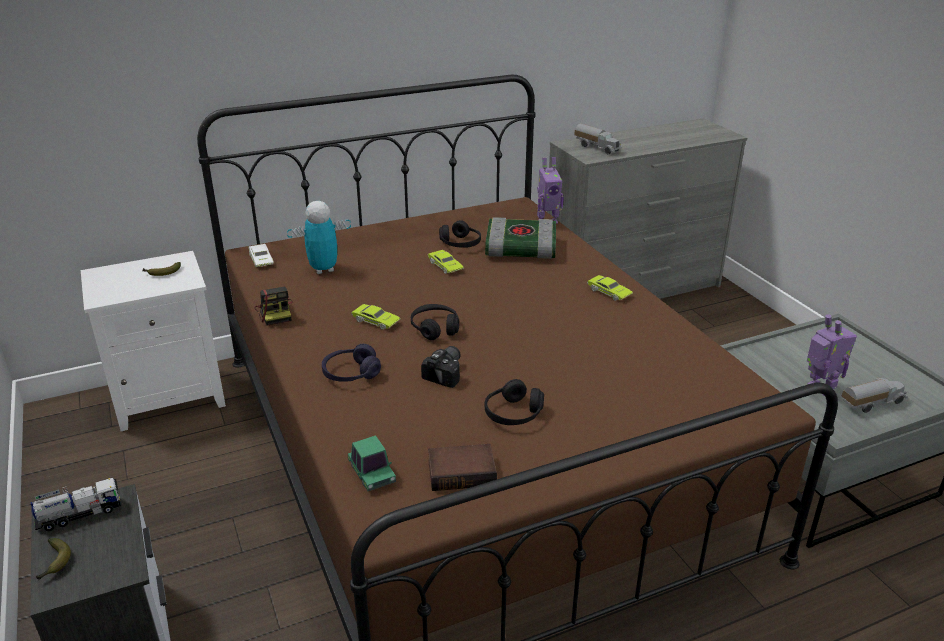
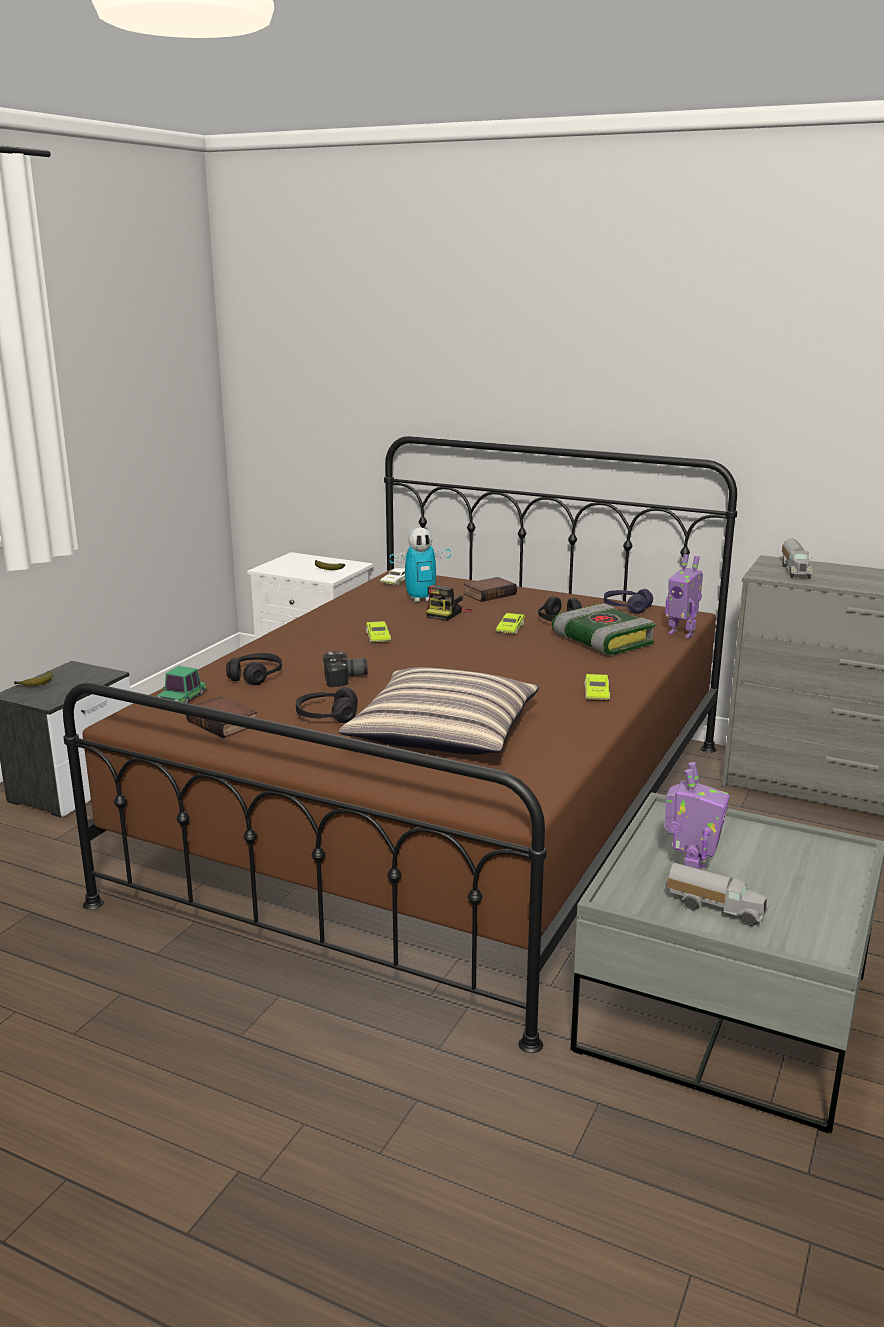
camera: 50 degrees right, 10 degrees down
toy truck [31,478,121,531] -> none
camera [255,286,292,326] -> camera moved to [426,585,473,621]
toy robot [287,201,351,274] -> toy robot turned 135 degrees clockwise [390,528,451,602]
purple headphones [322,344,381,382] -> purple headphones moved to [604,589,653,614]
black headphones [411,304,459,340] -> black headphones moved to [226,653,282,685]
none -> pillow [338,667,539,755]
none -> book [464,577,517,602]

